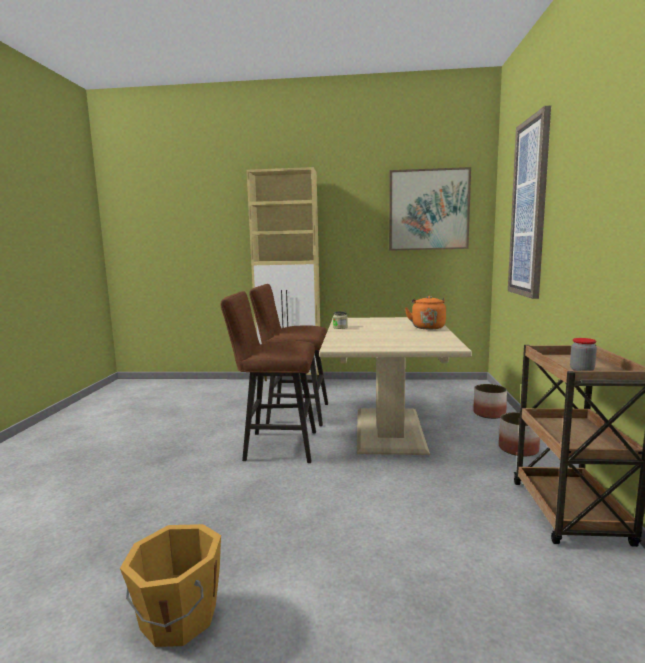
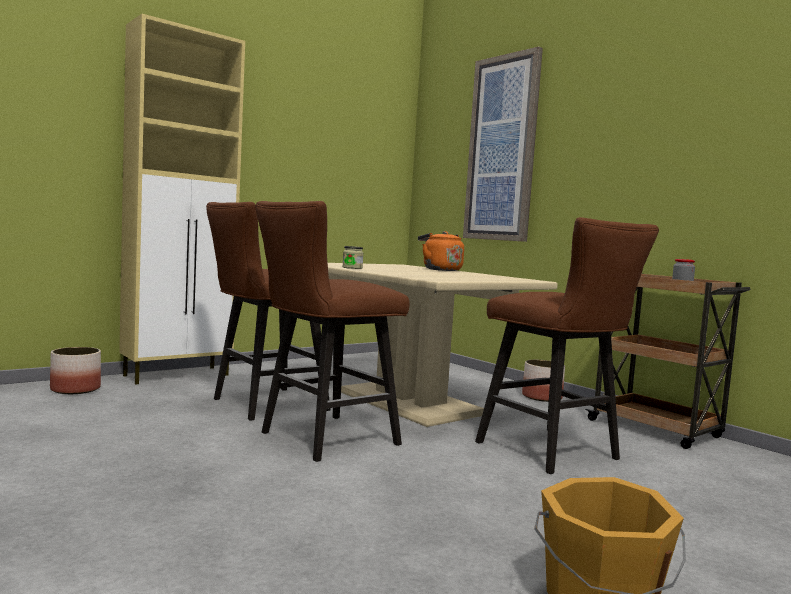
camera: 45 degrees left, 5 degrees down
picture [389,167,471,251] -> none
planter [473,384,507,419] -> planter moved to [50,347,101,394]
none -> brown stool [475,217,659,474]

